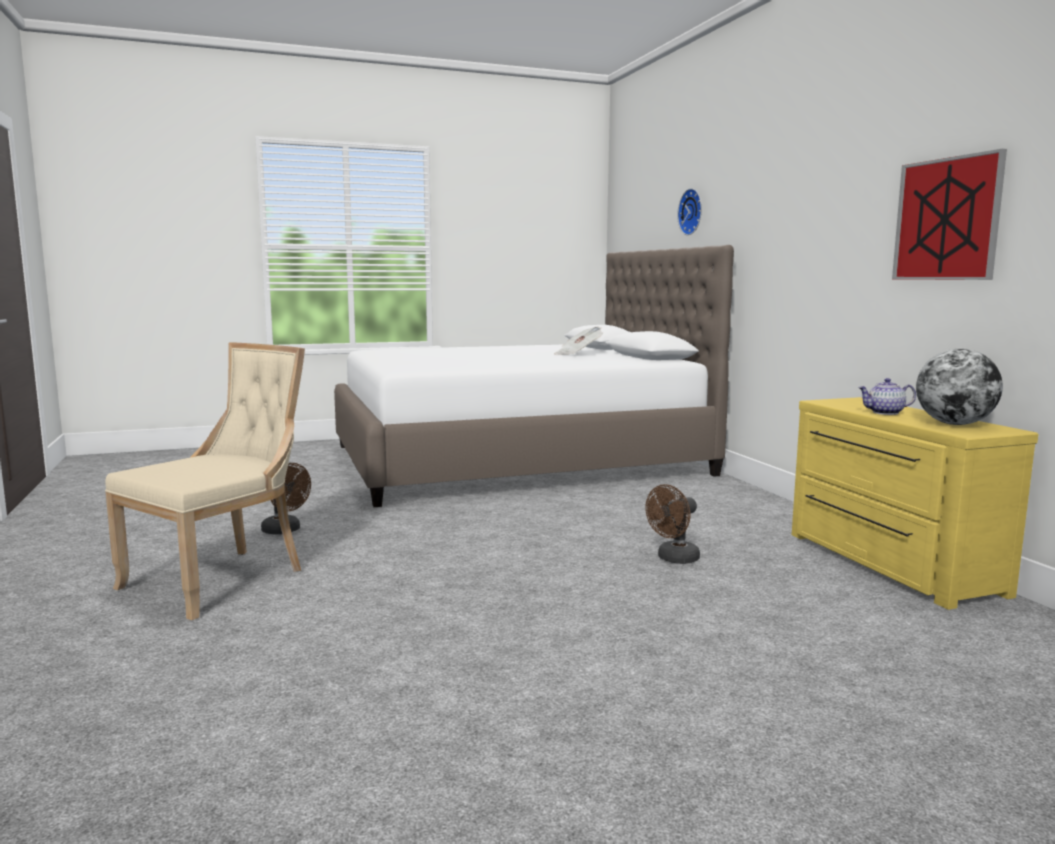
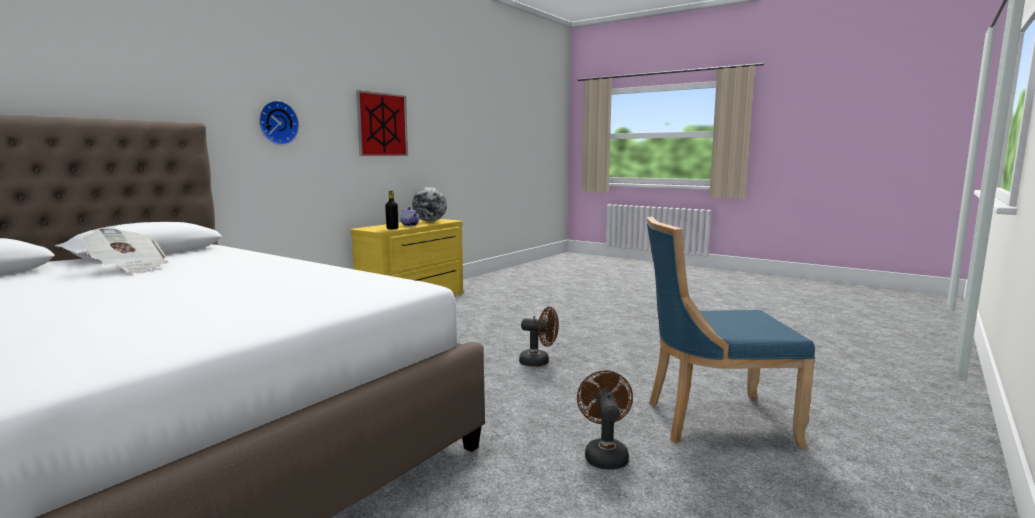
camera: 125 degrees left, 0 degrees up
beige chair [105,342,305,620] -> blue chair [647,217,815,448]
brown fan [645,484,700,564] -> brown fan moved to [519,307,559,367]
wall clock [677,188,702,235] -> wall clock moved to [259,100,299,145]
none -> black bottle [385,191,398,229]

